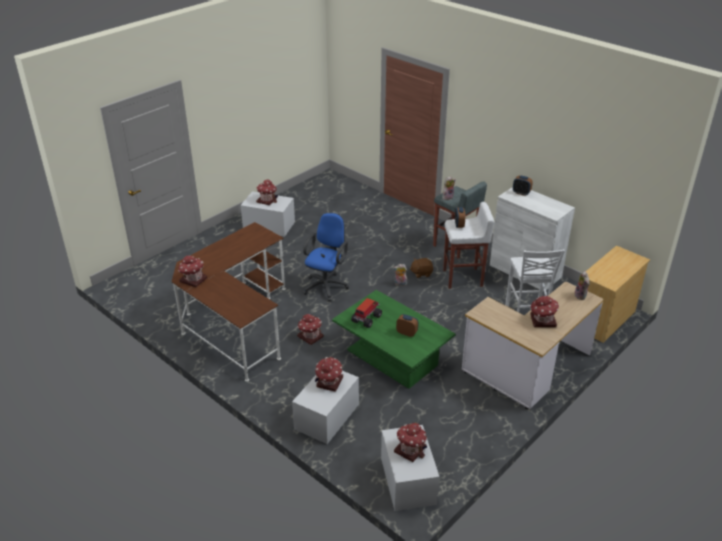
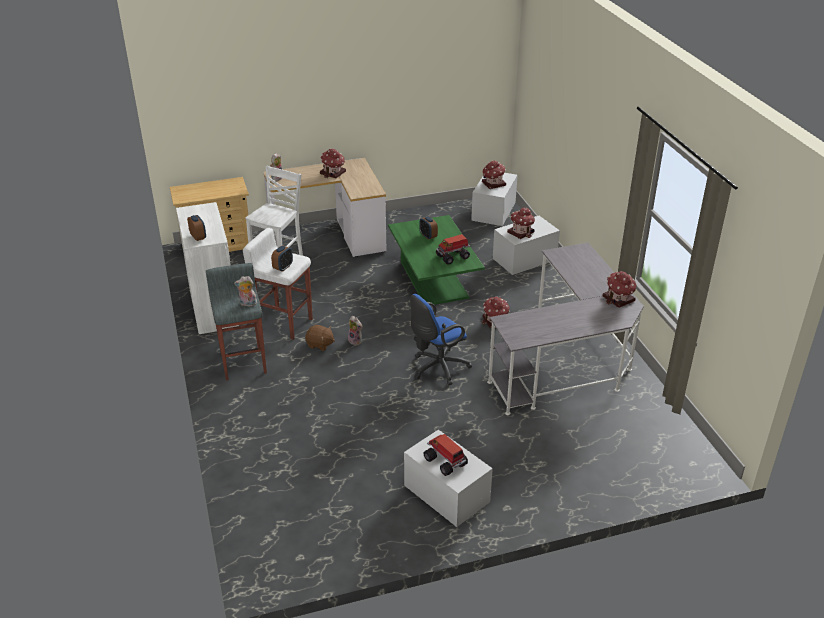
camera: 150 degrees left, 0 degrees up
brown desk [172,222,286,382] -> grey desk [487,243,644,415]
toy house [256,179,278,205] -> toy truck [424,434,468,476]

